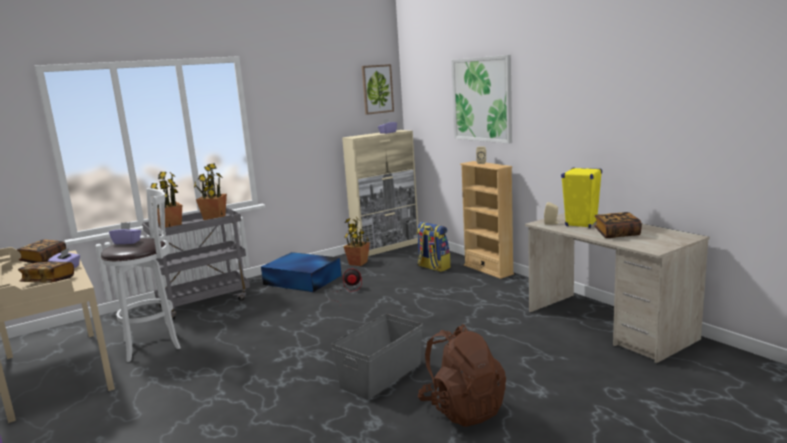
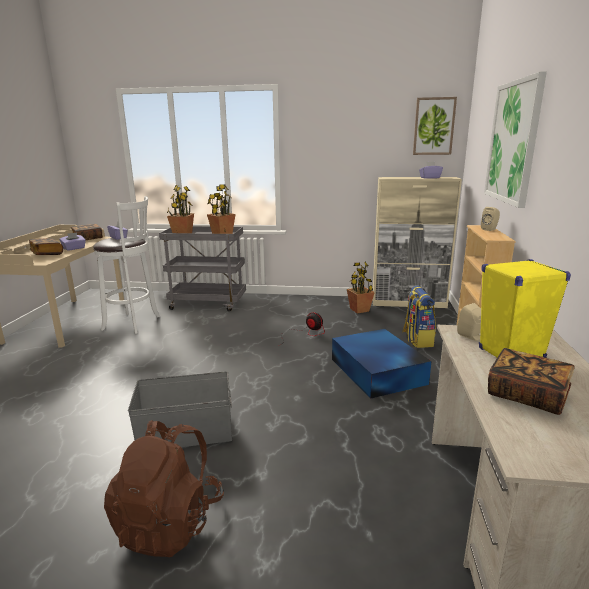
camera: 40 degrees right, 5 degrees up
blue storage box [261,252,342,292] -> blue storage box moved to [332,329,432,399]

